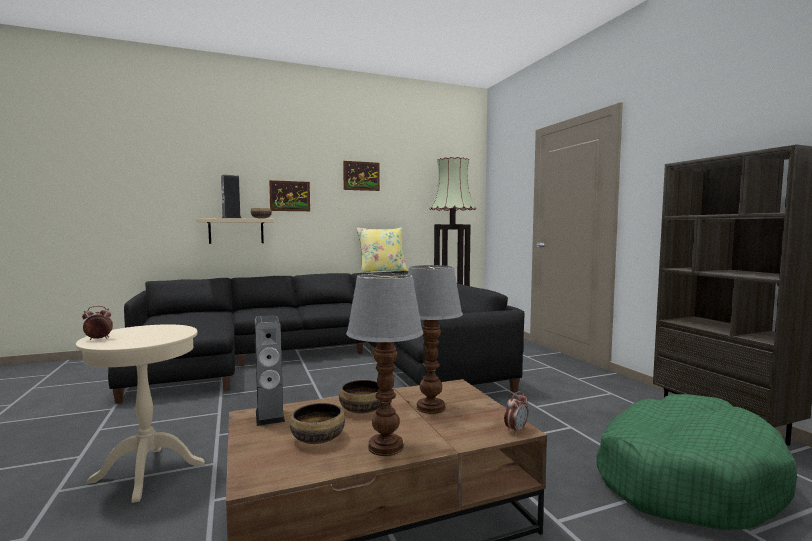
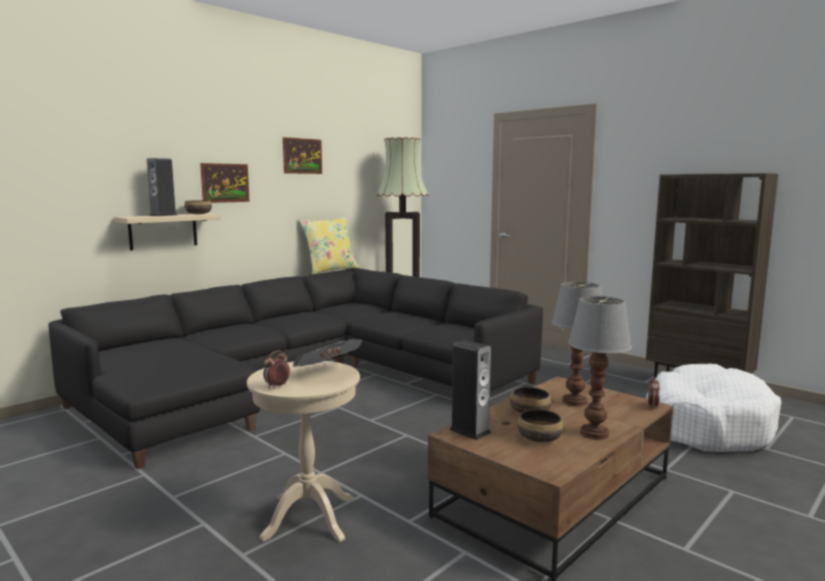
camera: 25 degrees left, 5 degrees up
green dog bed [596,394,797,530] -> white dog bed [646,364,781,452]
none -> newspaper [292,339,363,367]

